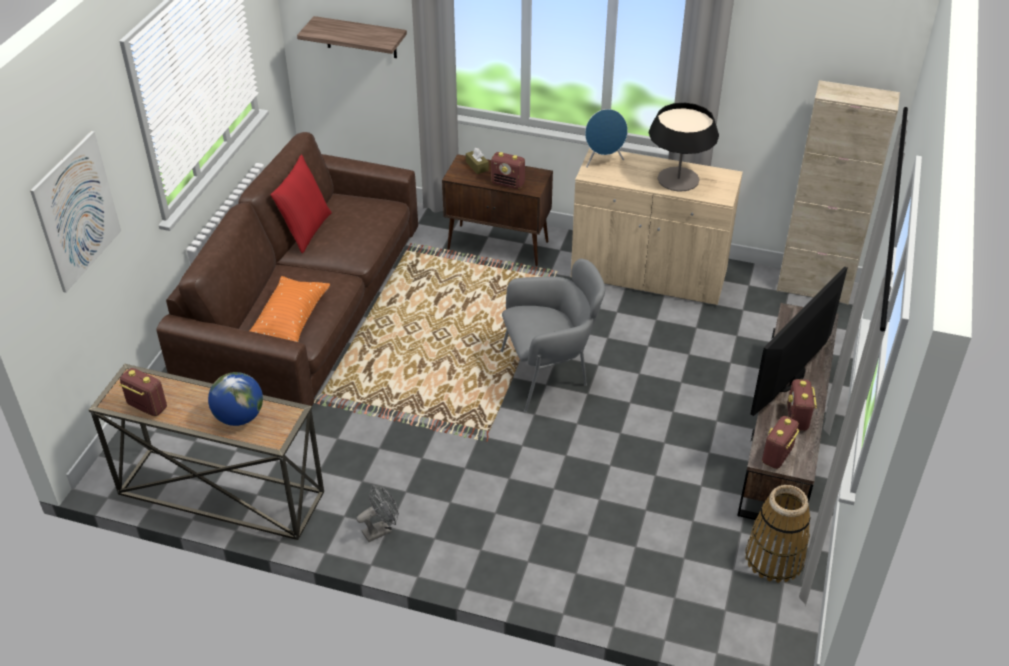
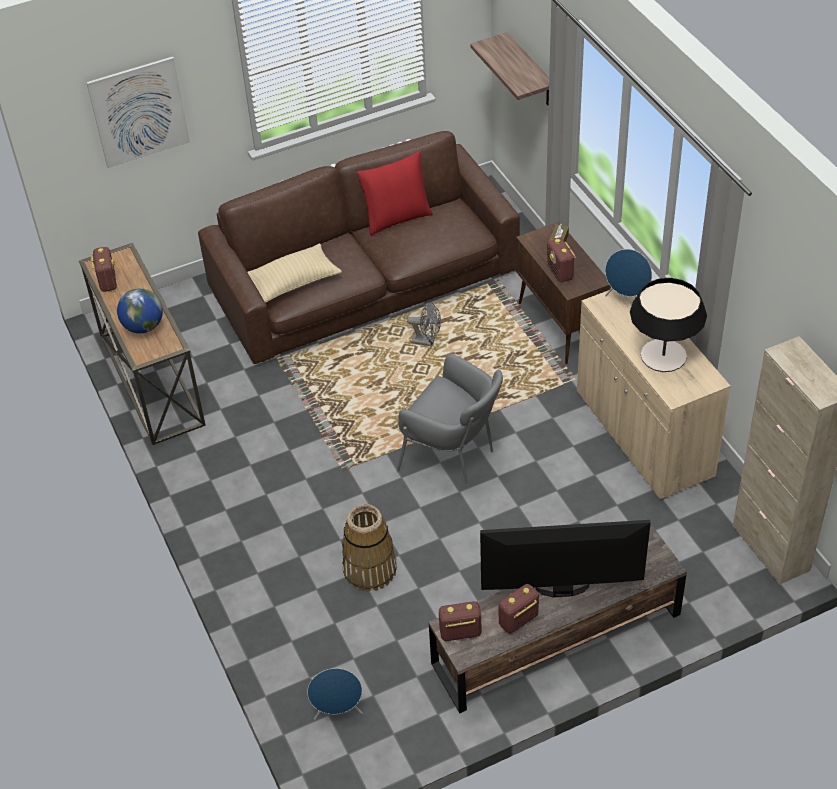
camera: 50 degrees right, 5 degrees up
orange pillow [249,276,330,342] -> beige pillow [247,243,342,303]
grey fan [356,485,399,542] -> grey fan moved to [407,302,441,347]
basket [745,485,811,583] -> basket moved to [342,504,397,592]
none -> blue speaker [307,668,363,720]

